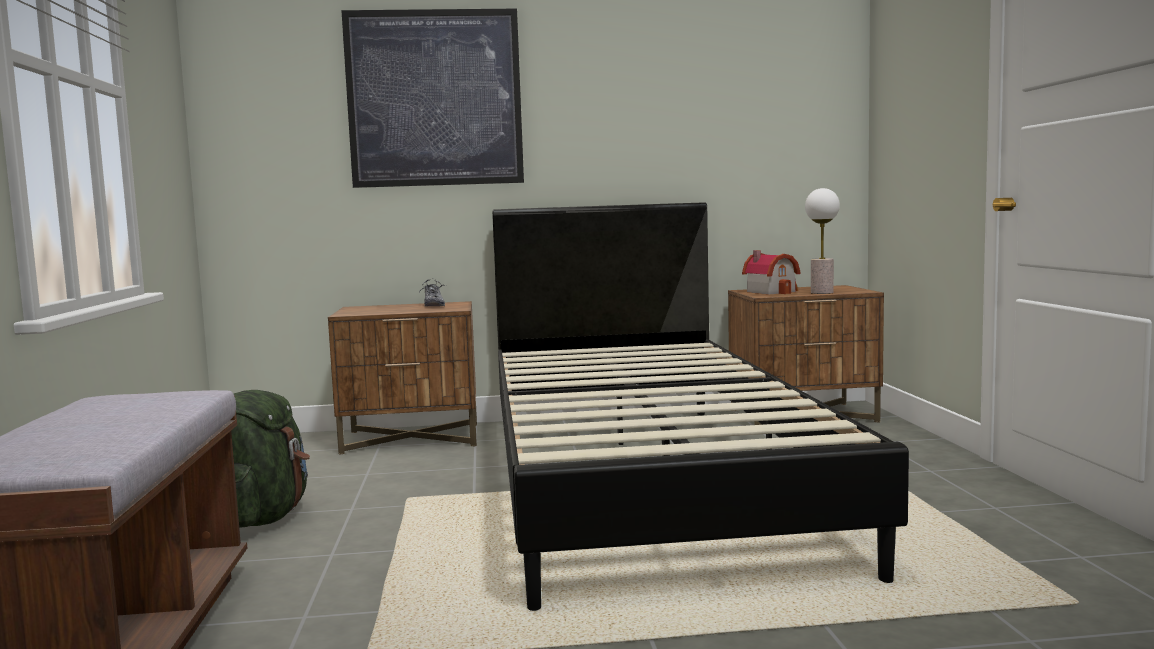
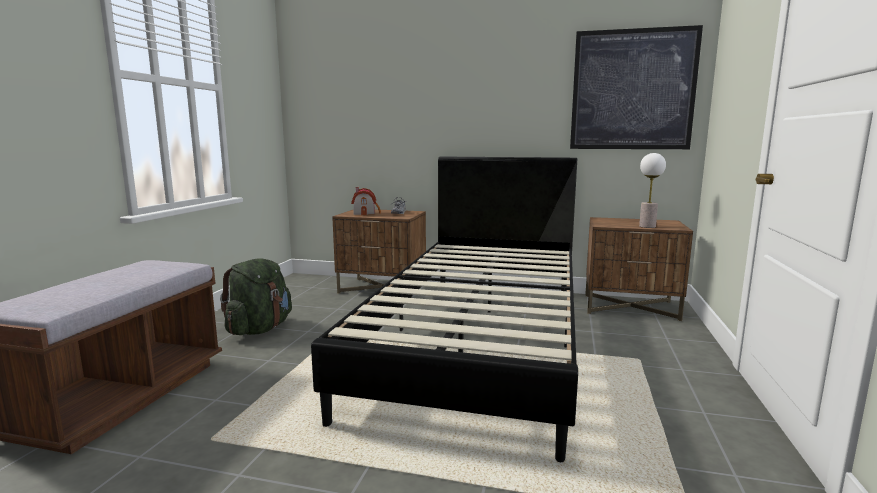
camera: 20 degrees right, 5 degrees up
picture [341,9,524,188] -> picture moved to [570,25,703,149]
toy house [742,250,801,295] -> toy house moved to [351,187,381,215]

